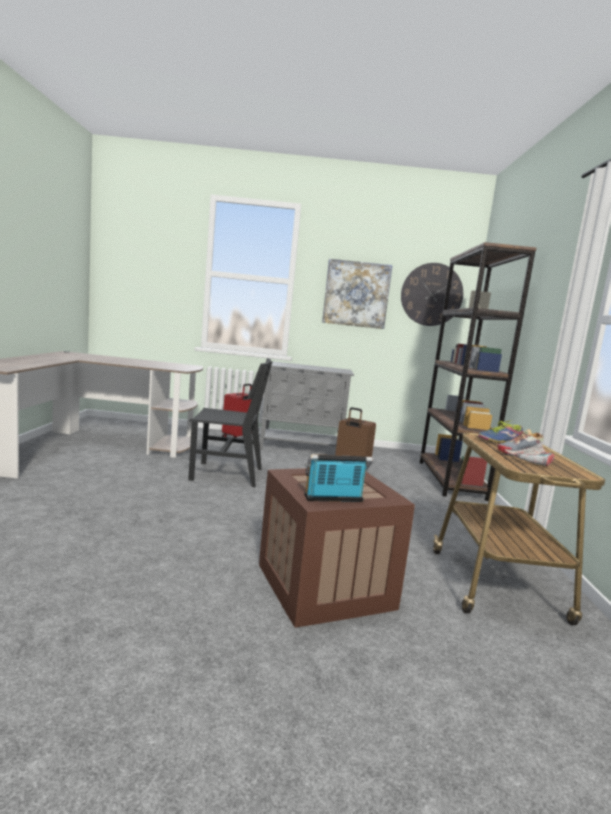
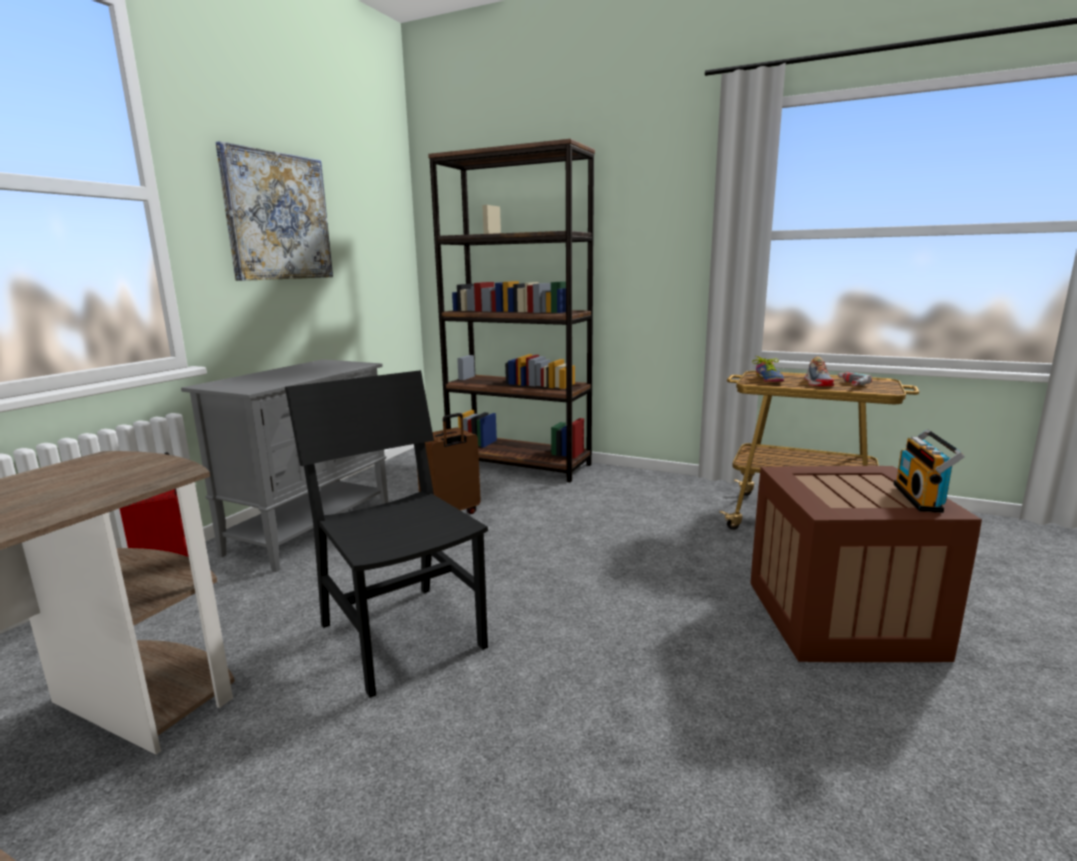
camera: 65 degrees left, 5 degrees up
black chair [188,358,273,487] -> black chair turned 60 degrees counterclockwise [285,370,488,698]
wall clock [401,263,463,326] -> none

